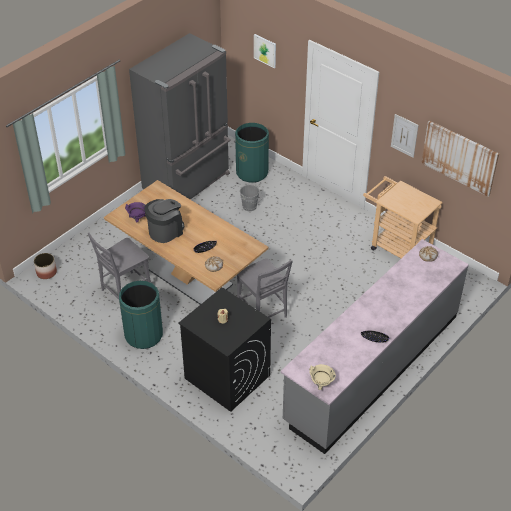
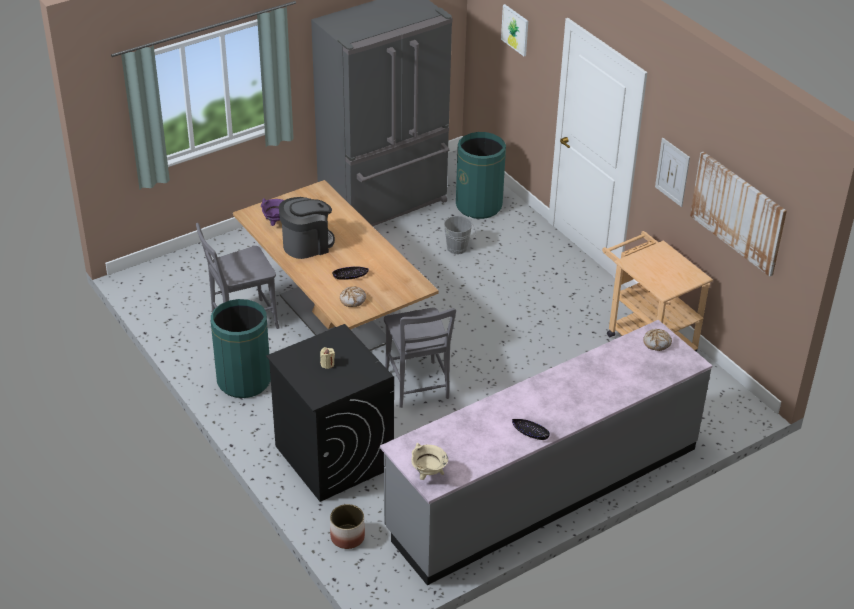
camera: 15 degrees right, 5 degrees down
planter [34,253,57,279] -> planter moved to [330,504,365,549]

